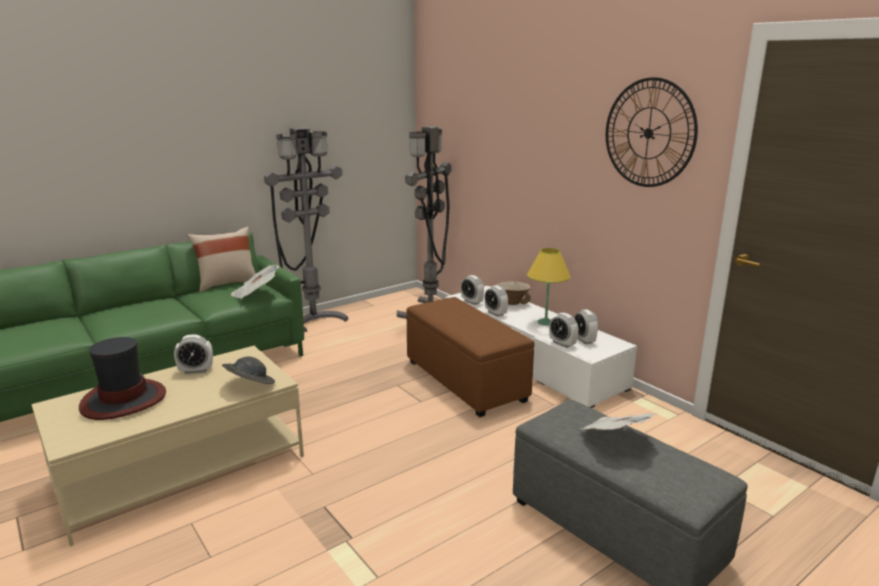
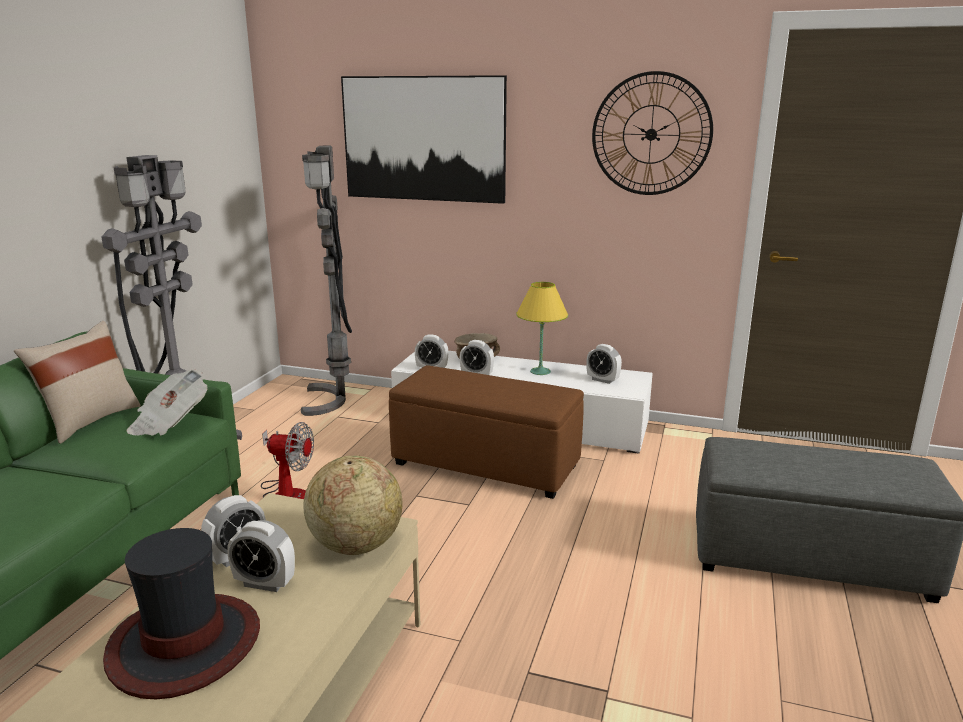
camera: 35 degrees left, 0 degrees up
grey hat [222,356,275,384] -> globe [303,456,402,555]
alarm clock [549,312,578,348] -> alarm clock moved to [227,520,295,592]
newspaper [580,413,659,430] -> none
none -> fan [261,422,314,499]
none -> picture [341,75,507,204]

